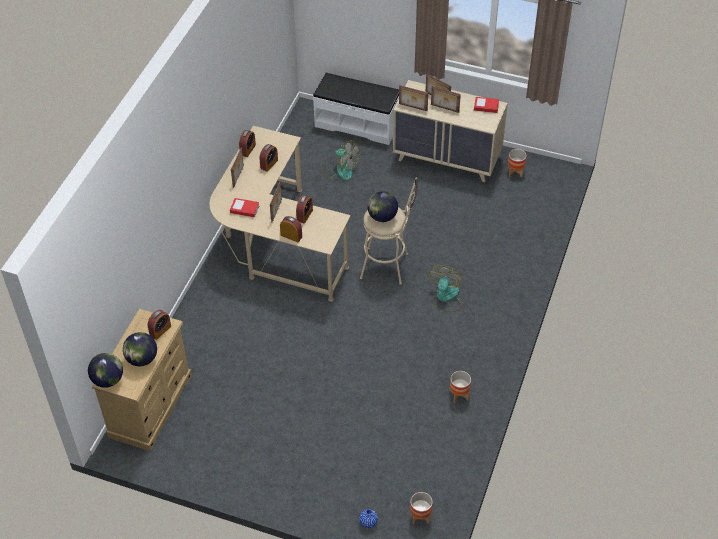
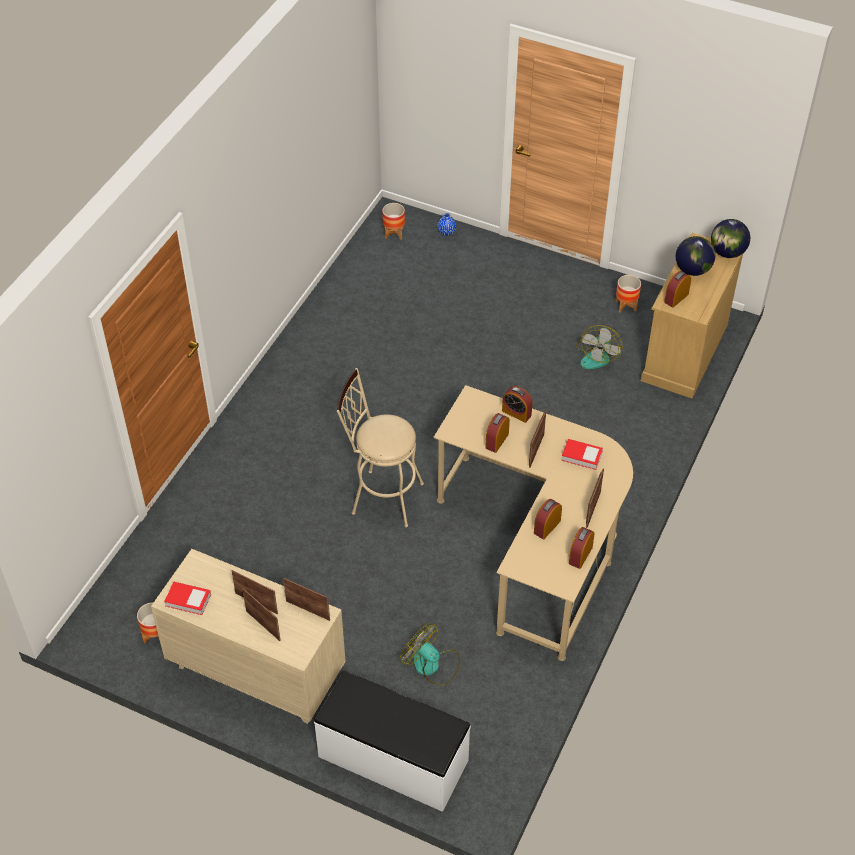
camera: 175 degrees left, 0 degrees up
globe [368,191,398,222] -> none
fan [429,266,464,312] -> fan moved to [576,325,623,369]
planter [450,371,471,403] -> planter moved to [616,275,641,313]

